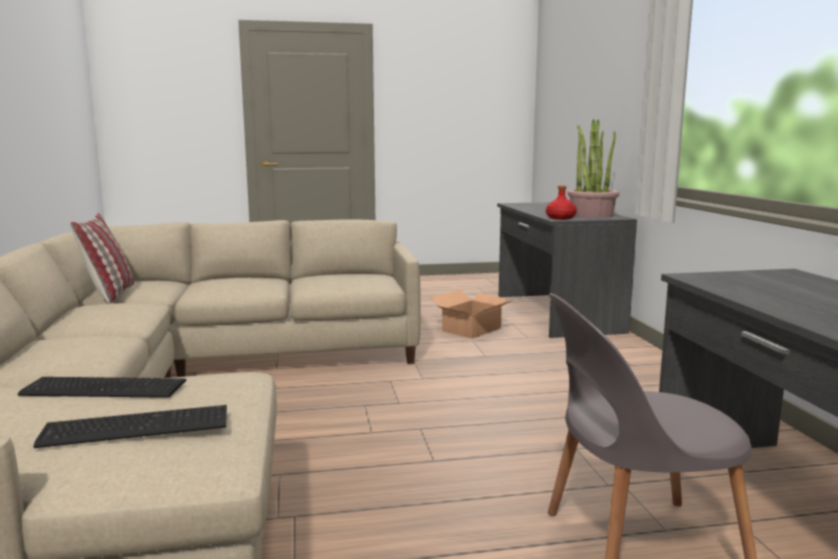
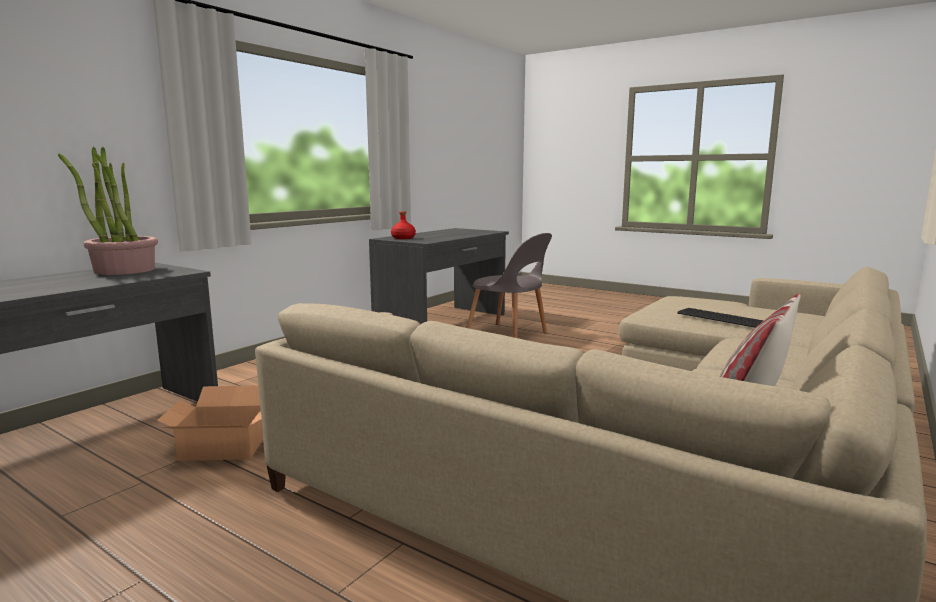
camera: 135 degrees left, 0 degrees up
keyboard [34,405,227,448] -> none
red bottle [546,186,577,220] -> red bottle moved to [391,211,416,239]

